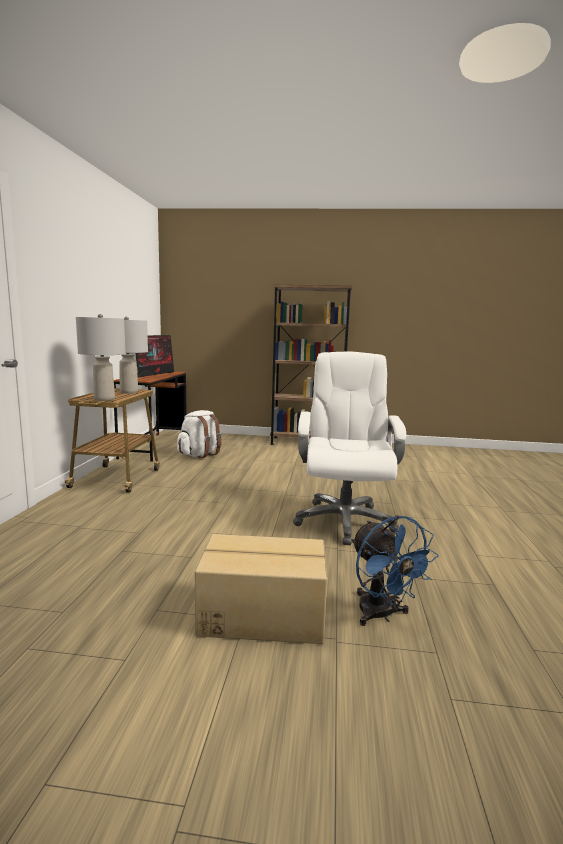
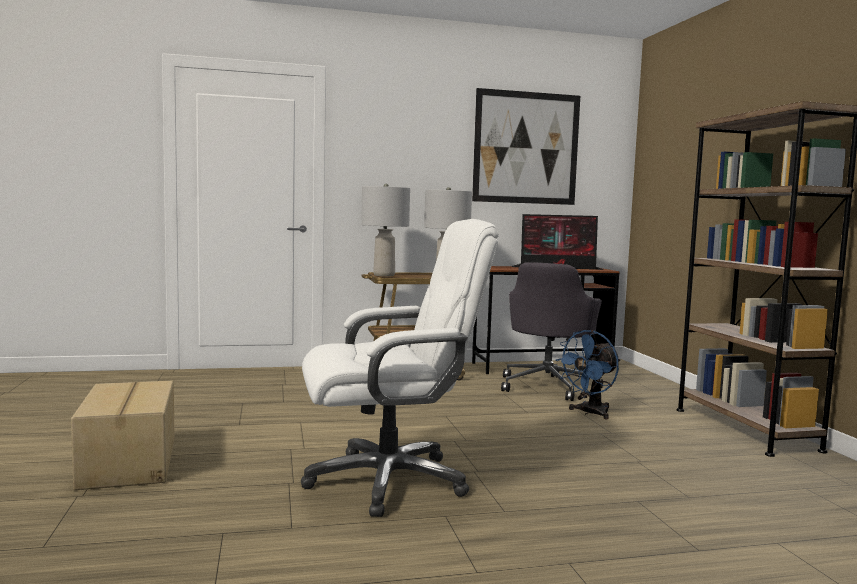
camera: 70 degrees right, 5 degrees down
white backpack [177,410,222,459] -> grey office chair [501,262,603,401]
blue fan [352,515,438,626] -> blue fan moved to [555,330,620,419]
none -> picture [472,88,580,205]

